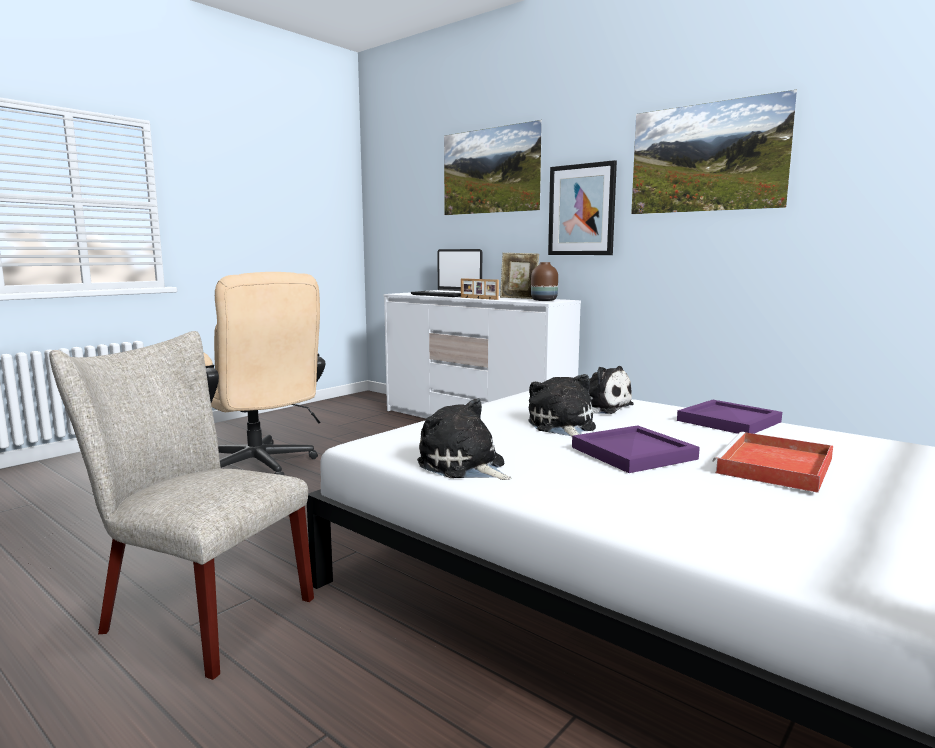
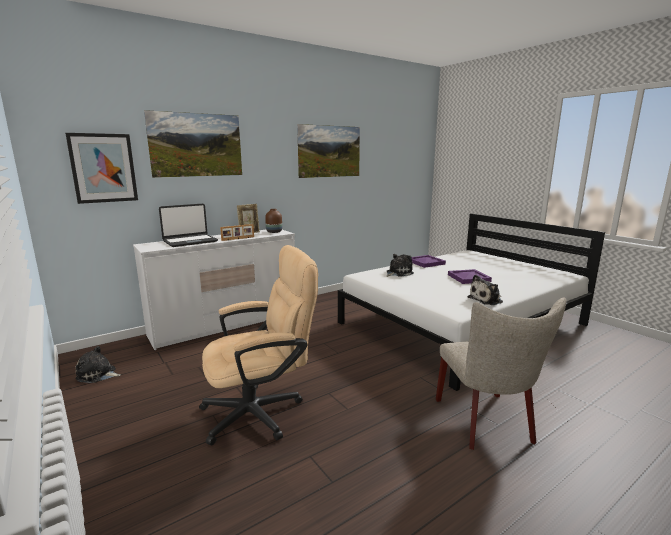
camera: 75 degrees left, 5 degrees up
beige chair [49,331,314,680] -> beige chair turned 45 degrees counterclockwise [436,297,567,450]
plush toy [528,374,596,436] -> plush toy moved to [75,346,121,383]
picture [548,160,617,255] -> picture moved to [65,133,138,204]
red tray [713,432,833,493] -> none

